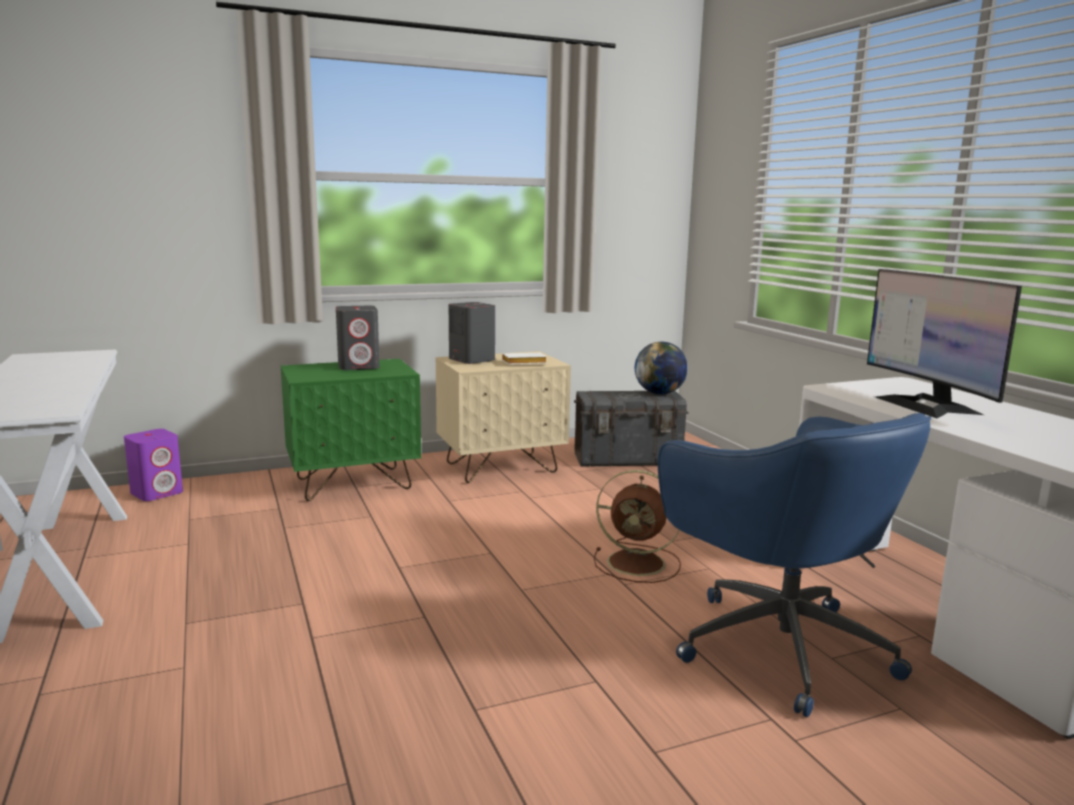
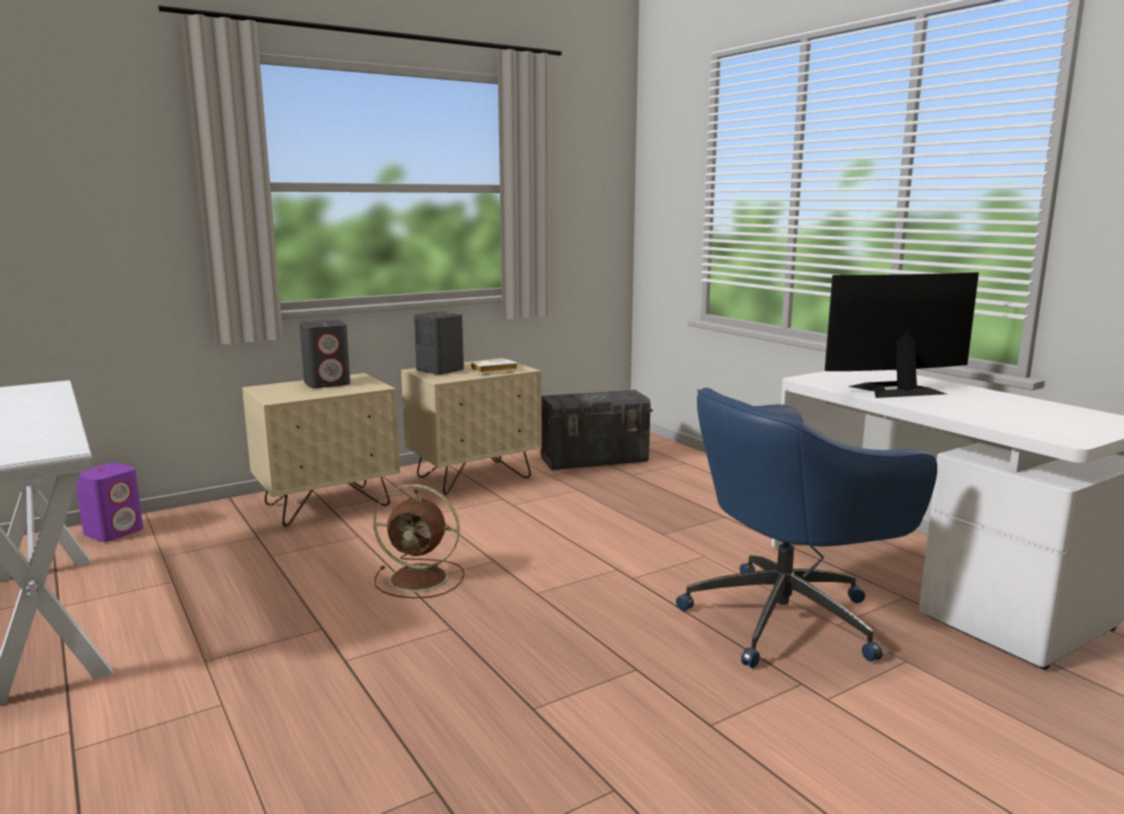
camera: 10 degrees left, 0 degrees up
green nightstand [281,359,421,501] -> beige nightstand [242,373,400,527]
brown fan [594,470,681,583] -> brown fan moved to [373,484,464,598]
globe [635,342,688,394] -> none
blue office chair [658,413,931,717] -> blue office chair turned 105 degrees clockwise [676,388,937,668]
monitor [867,269,1022,418] -> monitor turned 105 degrees clockwise [825,272,979,398]

